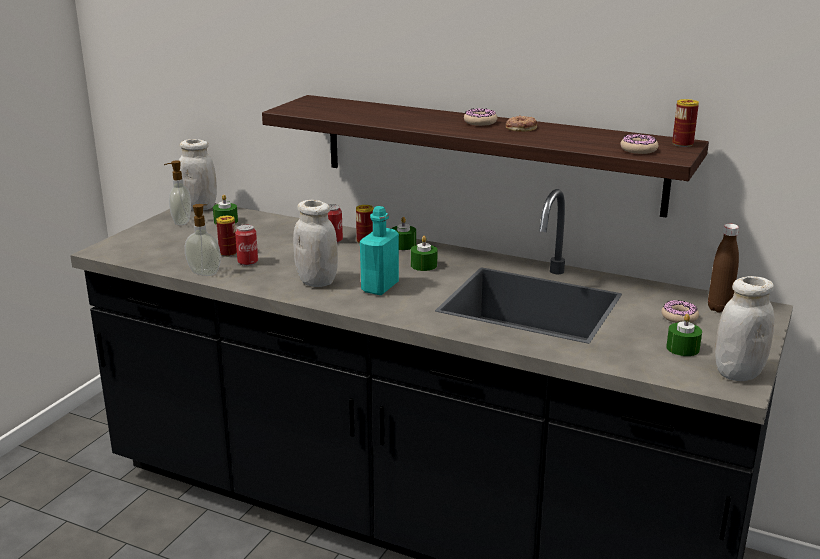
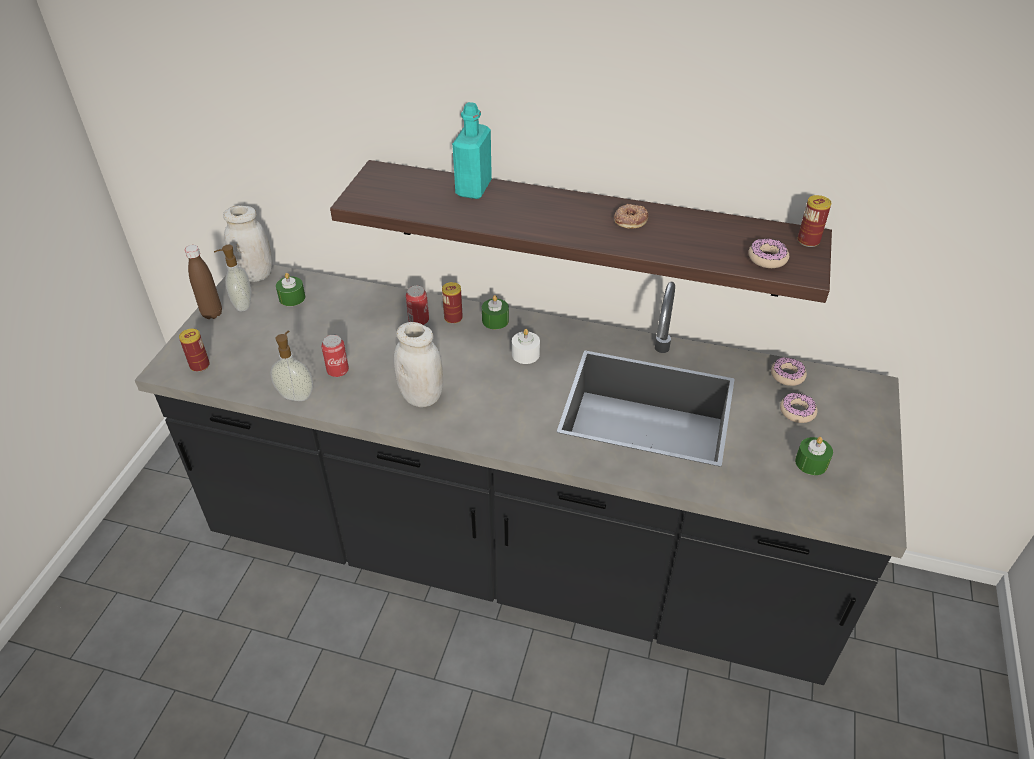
camera: 10 degrees left, 20 degrees up
can [216,216,237,257] -> can moved to [179,329,210,372]
turquoise bottle [360,206,399,295] -> turquoise bottle moved to [452,102,492,199]
green candle [411,236,437,271] -> white candle [512,329,540,364]
donut [464,108,497,126] -> donut moved to [771,357,807,386]
brown bottle [708,224,739,313] -> brown bottle moved to [185,245,222,319]
white jar [715,276,775,381] -> none

